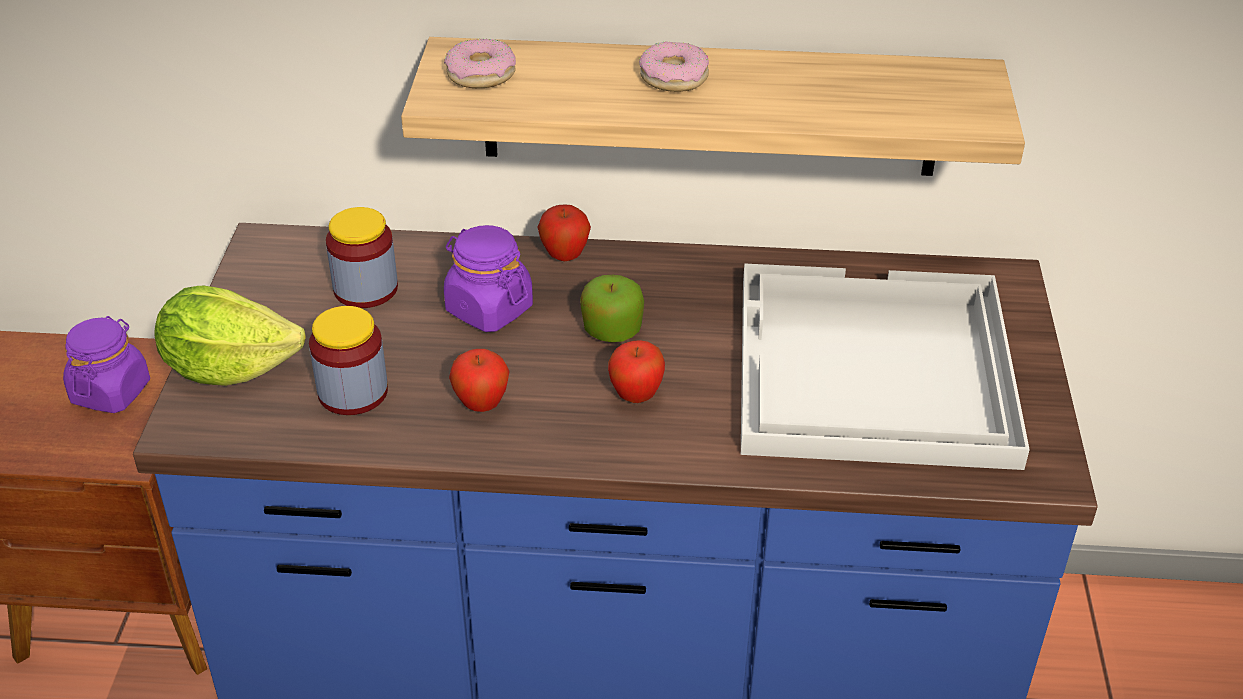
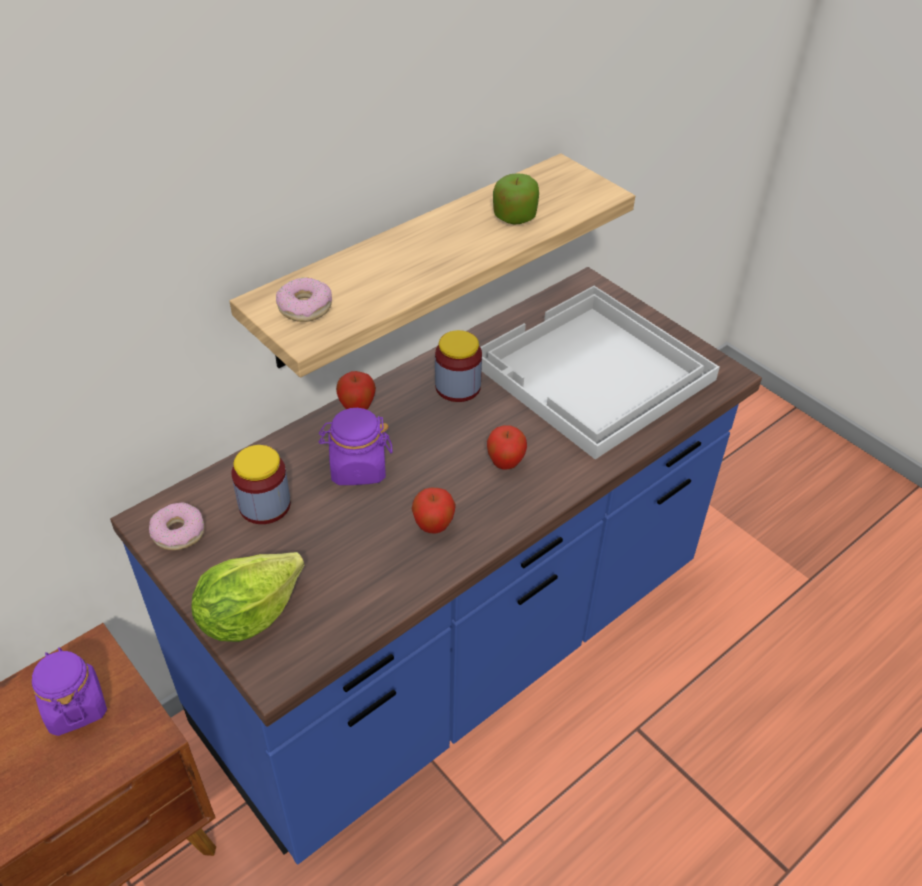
camera: 45 degrees left, 5 degrees up
jar [309,306,388,415] -> jar moved to [435,330,482,402]
apple [580,275,644,342] -> apple moved to [493,173,539,224]
donut [639,42,709,92] -> donut moved to [149,502,205,550]

